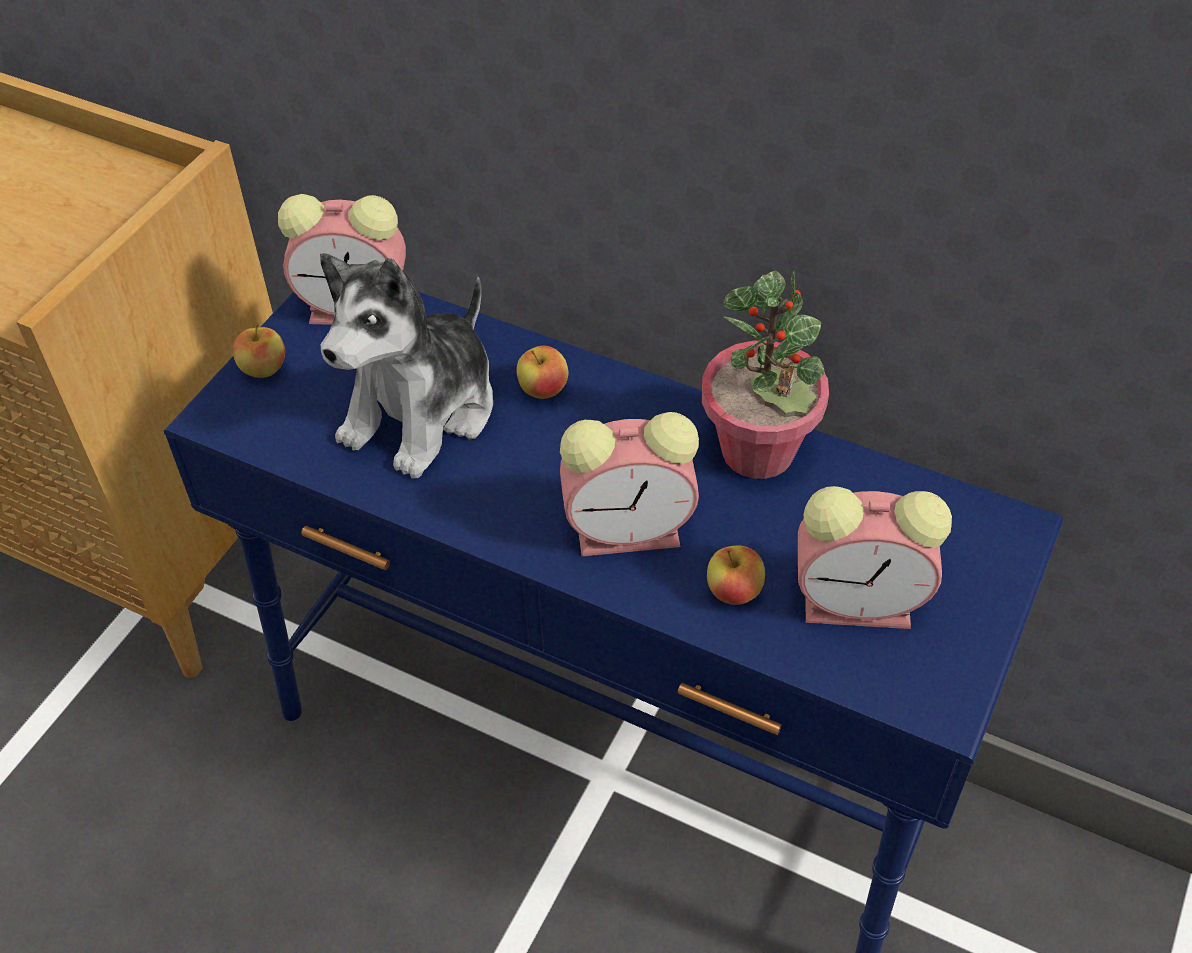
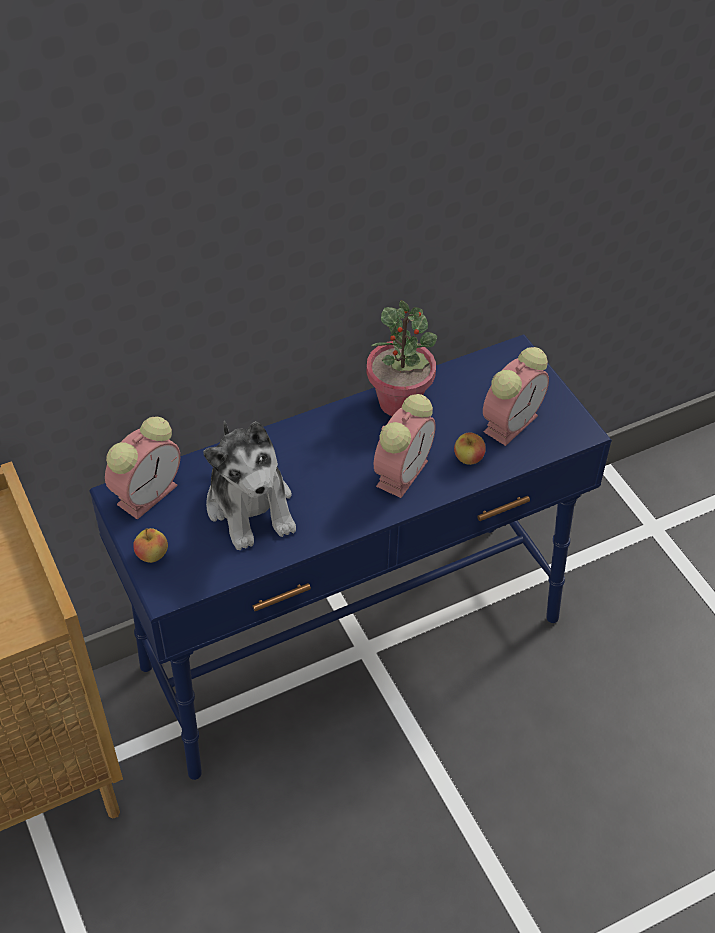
camera: 55 degrees left, 0 degrees up
apple [516,346,568,399] -> none

